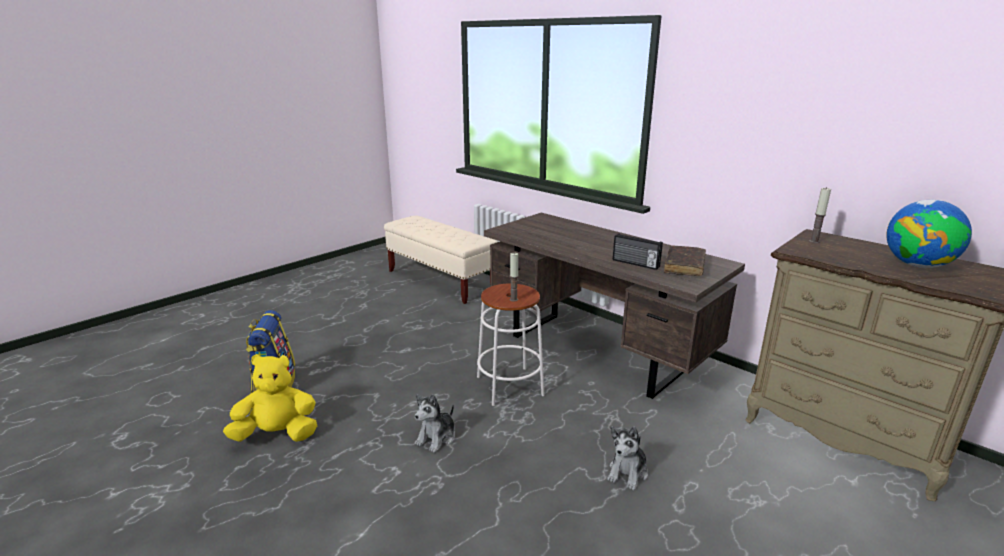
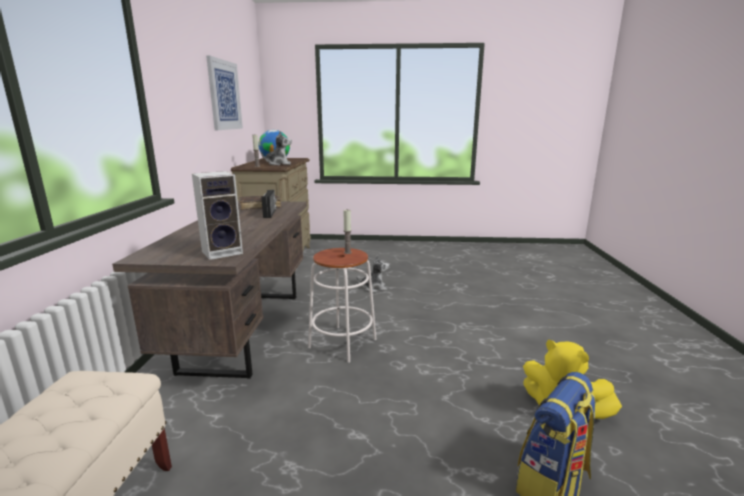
camera: 130 degrees left, 5 degrees down
plush toy [415,394,455,453] -> plush toy moved to [261,131,292,165]
none -> speaker [192,171,243,260]
none -> picture [206,55,243,130]

